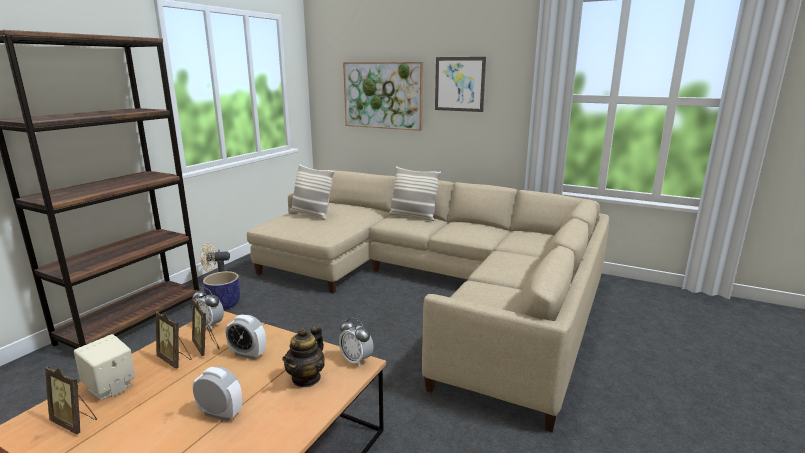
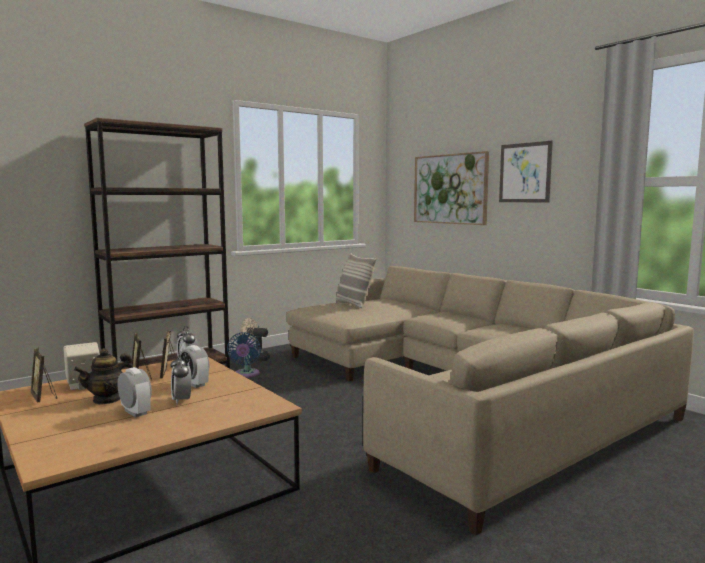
camera: 25 degrees right, 10 degrees down
planter [203,271,241,310] -> blue fan [227,332,261,378]
teapot [282,326,325,387] -> teapot moved to [74,348,133,405]
alarm clock [339,317,374,367] -> alarm clock moved to [171,355,191,405]
pillow [388,166,441,221] -> none

